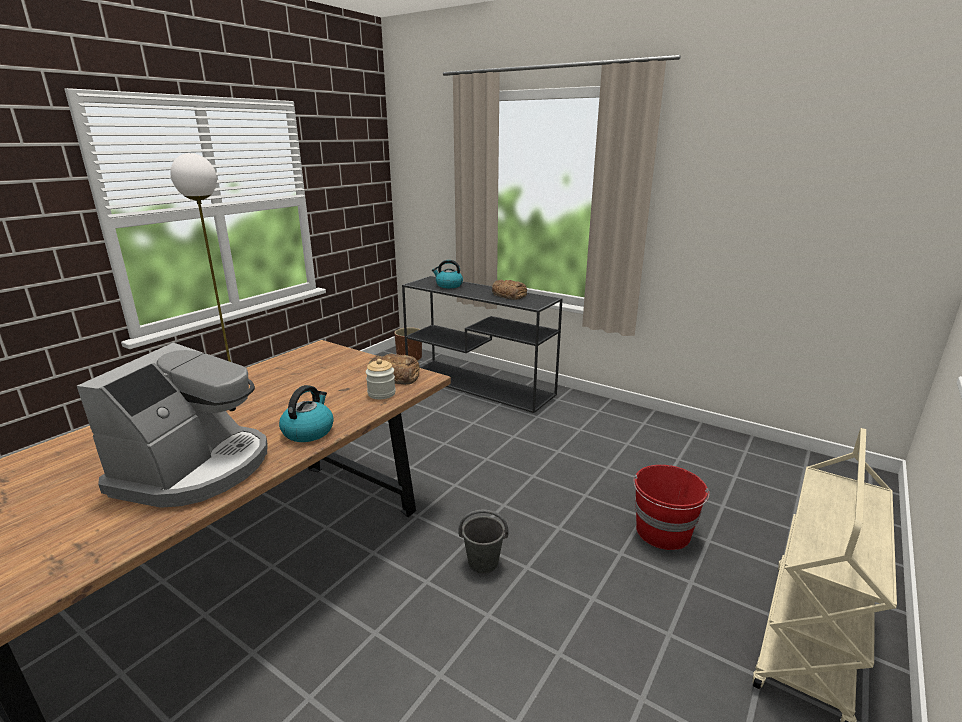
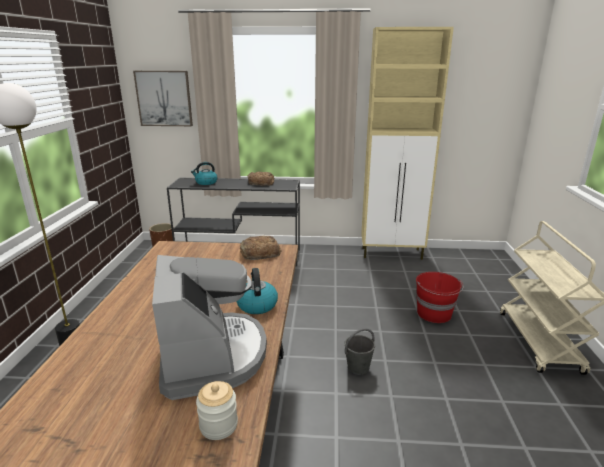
camera: 30 degrees left, 0 degrees up
jar [366,359,396,399] -> jar moved to [196,381,238,440]
none -> picture [133,71,193,126]
none -> beige cabinet [361,27,454,260]

